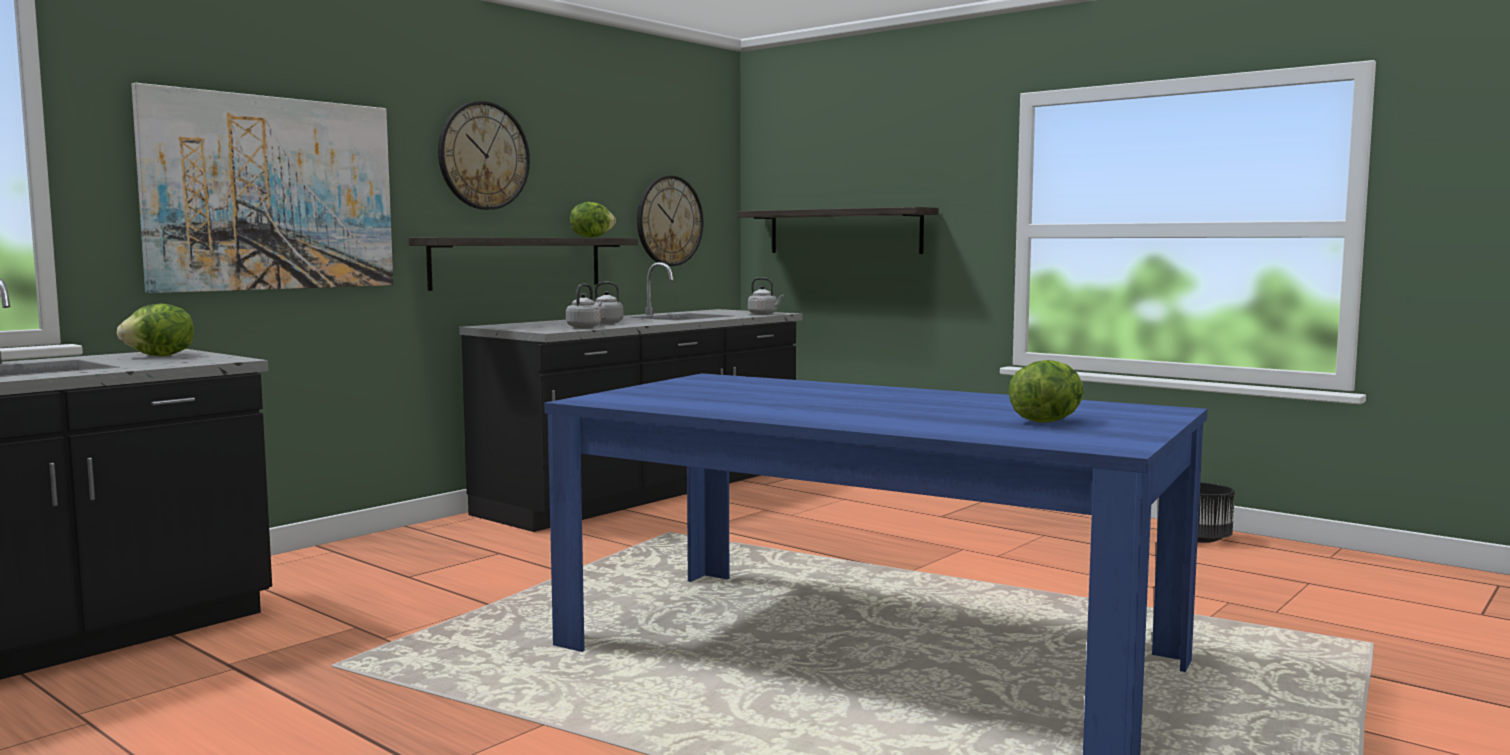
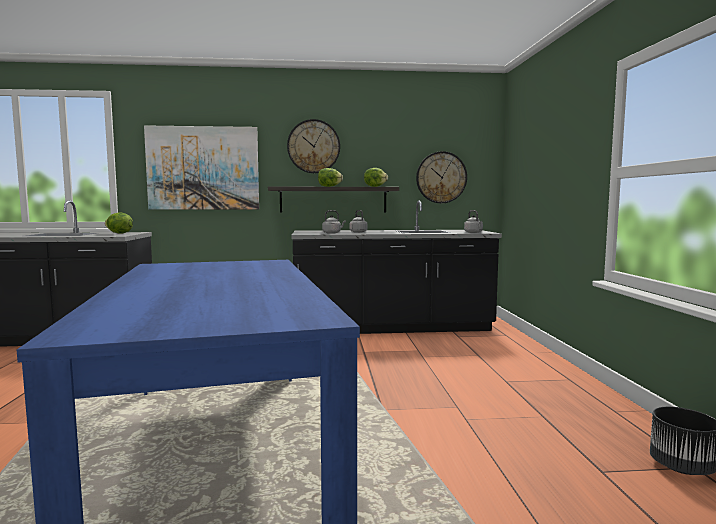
camera: 45 degrees right, 0 degrees up
shelf [737,207,939,254] -> none
lettuce [1009,360,1084,423] -> lettuce moved to [318,168,343,187]

